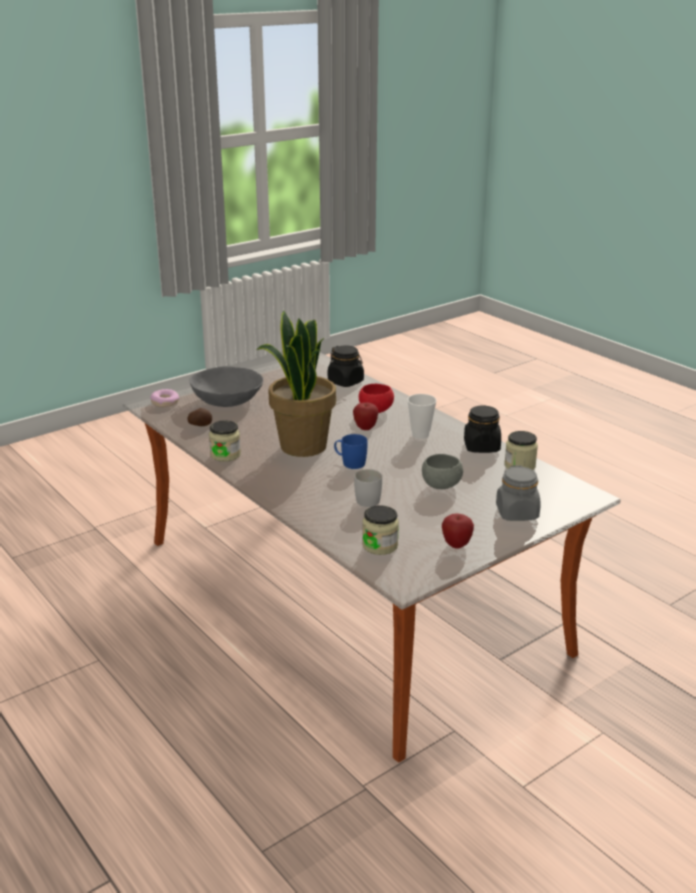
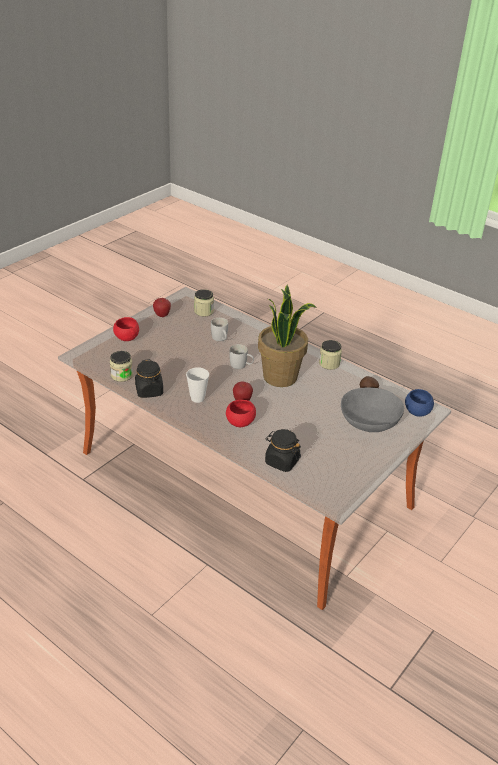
camera: 165 degrees right, 10 degrees up
donut [150,389,179,407] -> blue bowl [405,389,434,417]
blue mug [334,434,367,469] -> white mug [229,344,254,369]
grey bowl [422,454,463,489] -> none
grey jar [496,465,541,521] -> red bowl [113,317,139,341]

